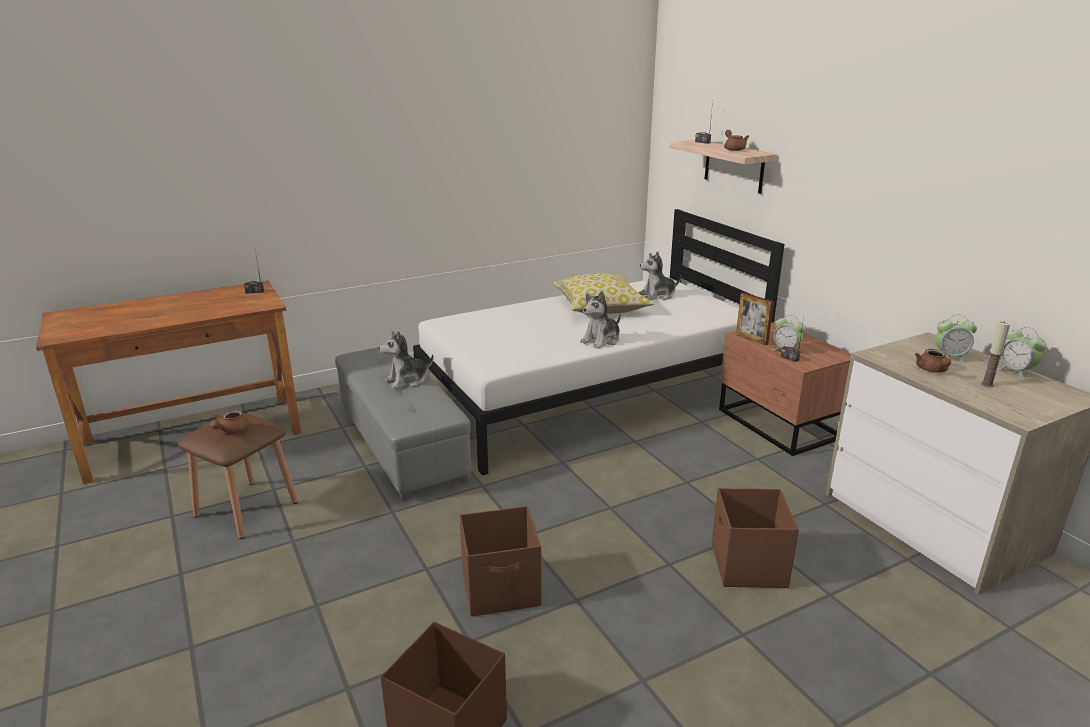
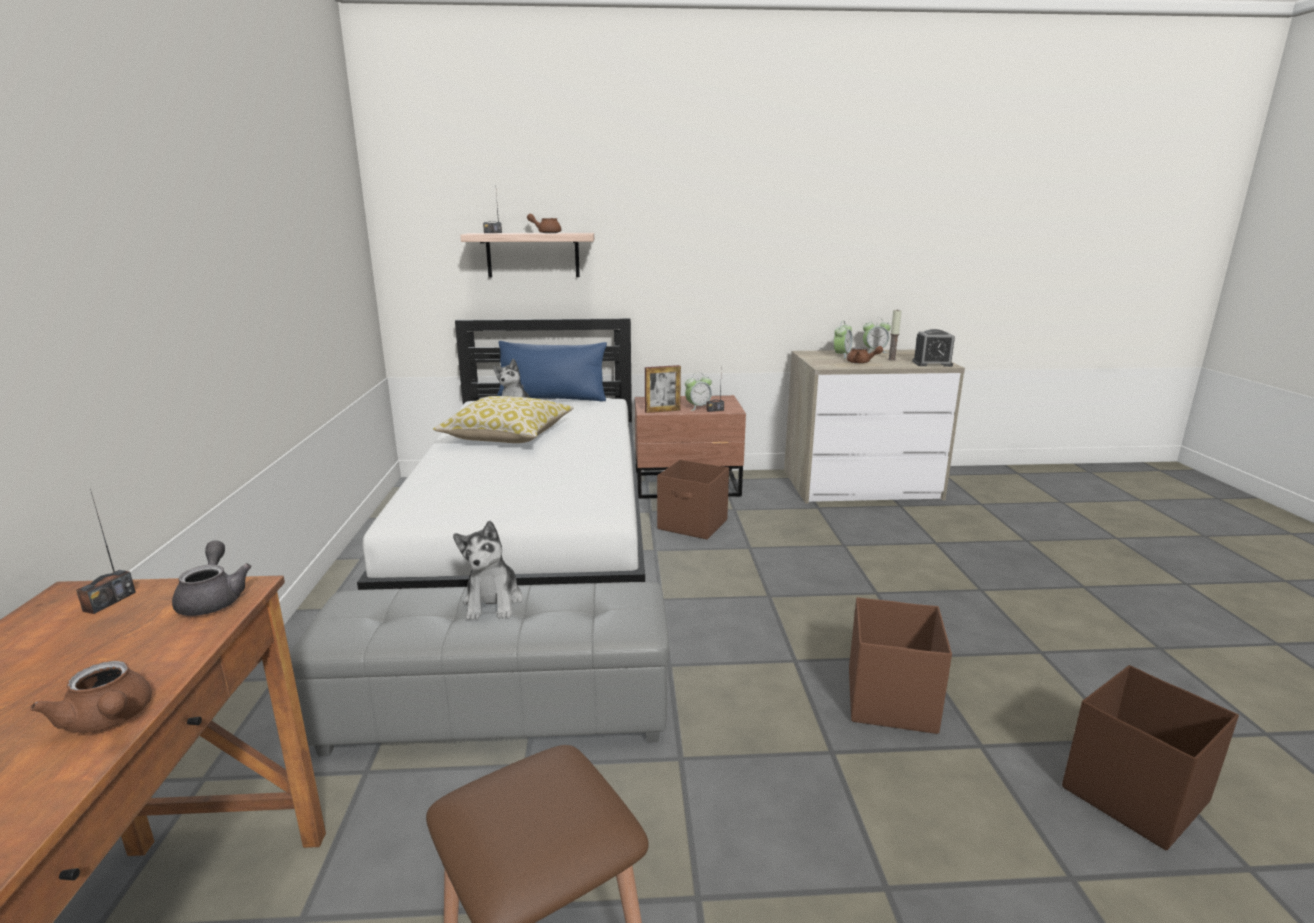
camera: 65 degrees left, 5 degrees down
brown teapot [210,410,249,434] -> brown teapot moved to [30,661,152,733]
plush toy [580,291,621,349] -> none
brown storage box [712,488,799,588] -> brown storage box moved to [657,460,729,539]
none -> grey teapot [172,541,251,616]
none -> blue pillow [497,341,607,401]
none -> alarm clock [912,329,955,367]

